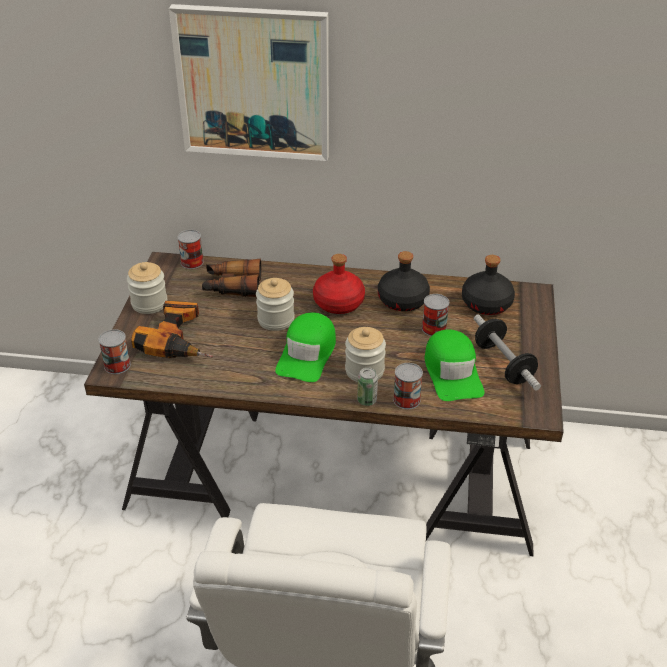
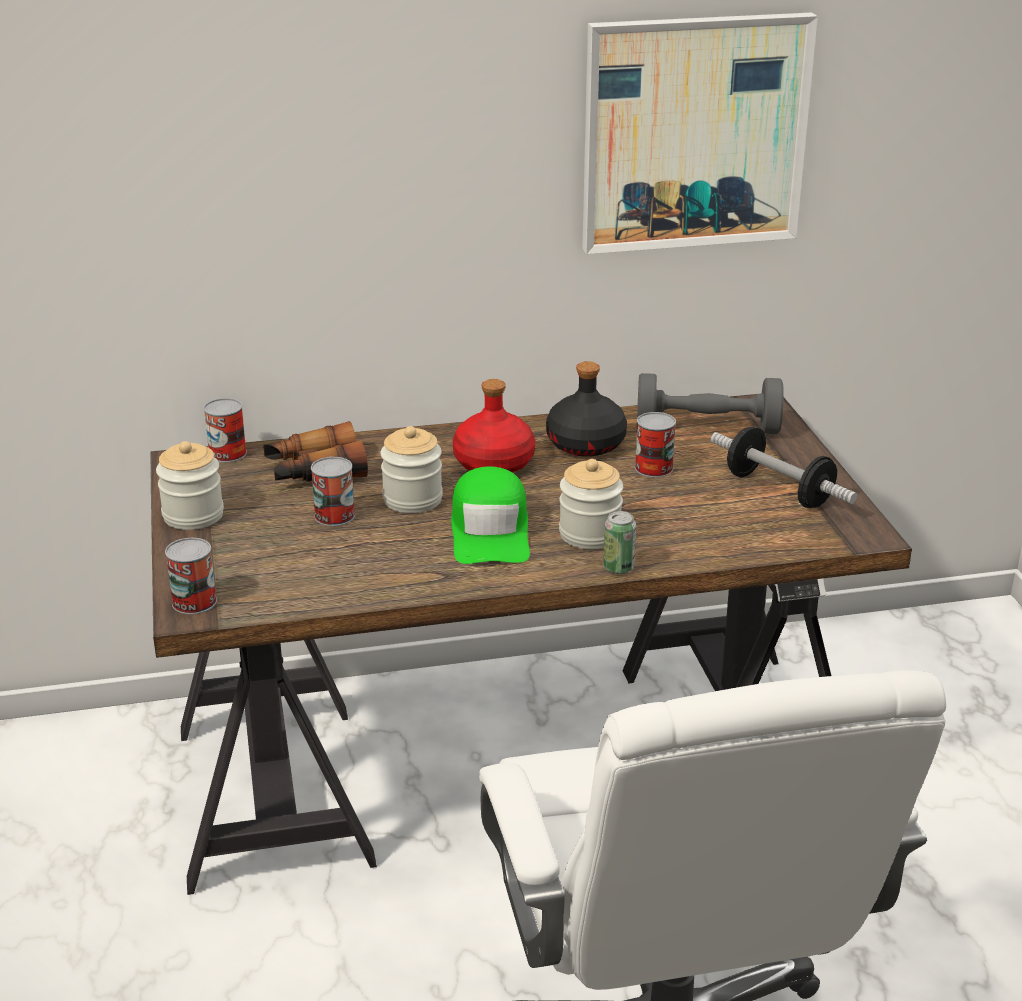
camera: 20 degrees left, 10 degrees down
power drill [131,301,213,358] -> none
picture [169,4,329,161] -> picture moved to [582,13,818,254]
can [393,363,423,409] -> can moved to [311,457,355,526]
green cap [425,329,484,401] -> none
black bottle [462,255,515,315] -> grey dumbbell [637,373,784,434]

